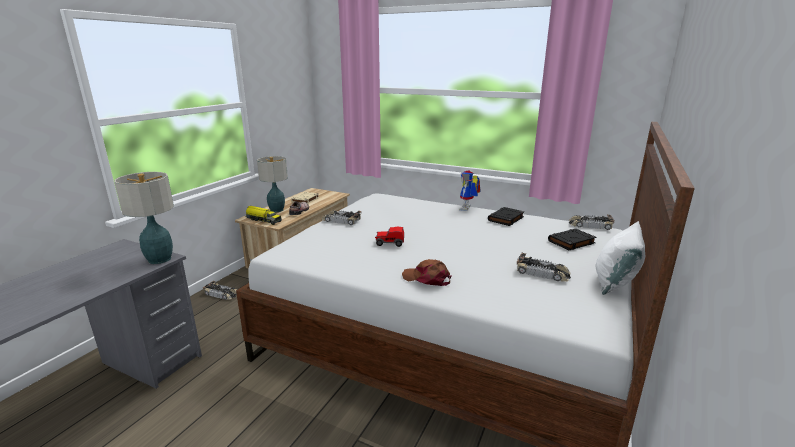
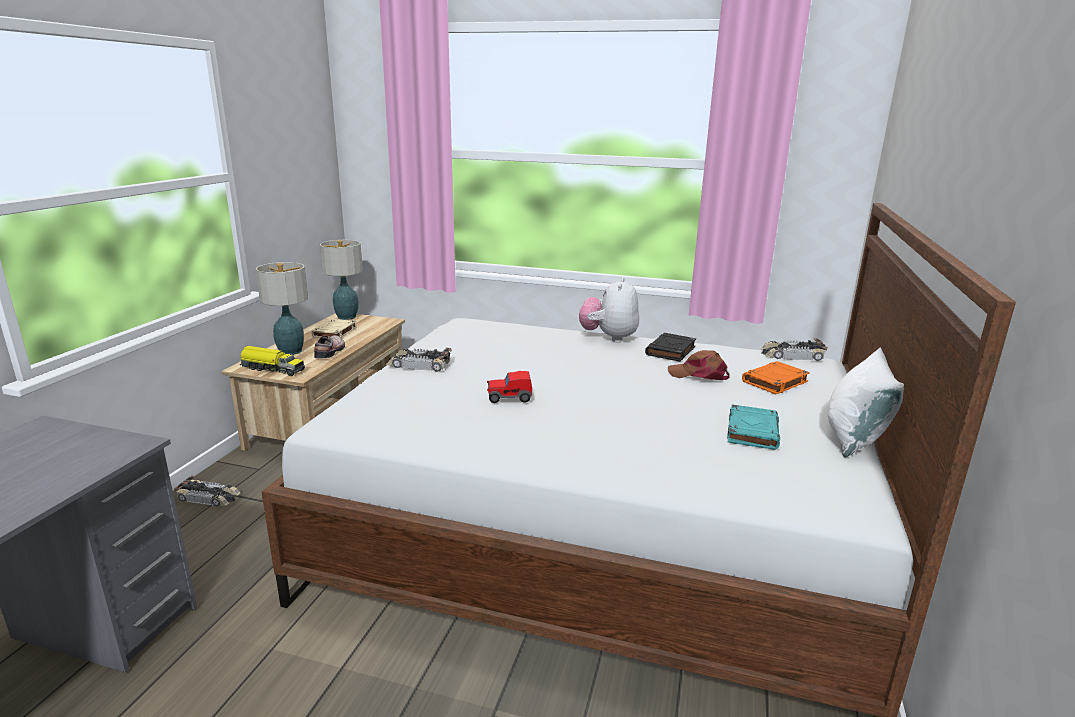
camera: 10 degrees left, 0 degrees up
table lamp [114,172,174,264] -> table lamp moved to [320,240,363,320]
brown cap [402,259,452,286] -> brown cap moved to [668,350,730,380]
toy robot [459,170,481,211] -> plush toy [579,277,639,342]
toy car [517,253,571,282] -> turquoise book [727,404,780,450]
black book [548,229,596,250] -> orange book [742,361,810,394]

